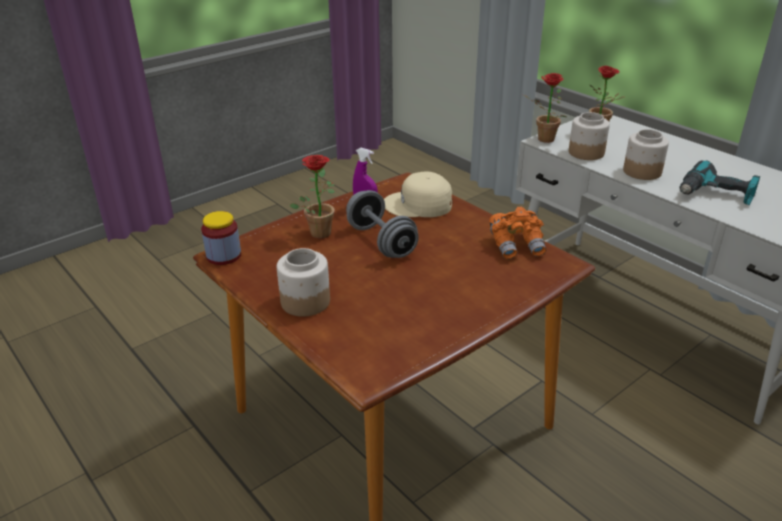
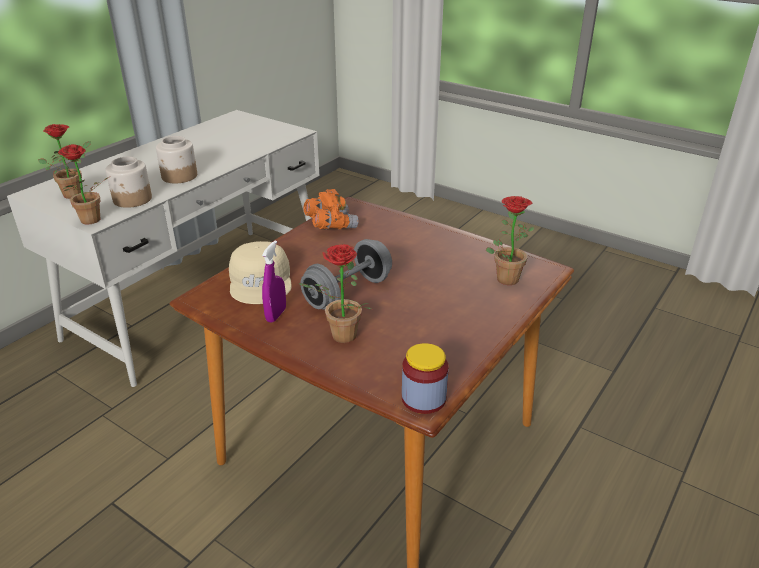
camera: 105 degrees left, 0 degrees up
jar [277,248,330,317] -> none
power drill [680,160,760,205] -> none
none -> potted plant [485,196,535,285]

